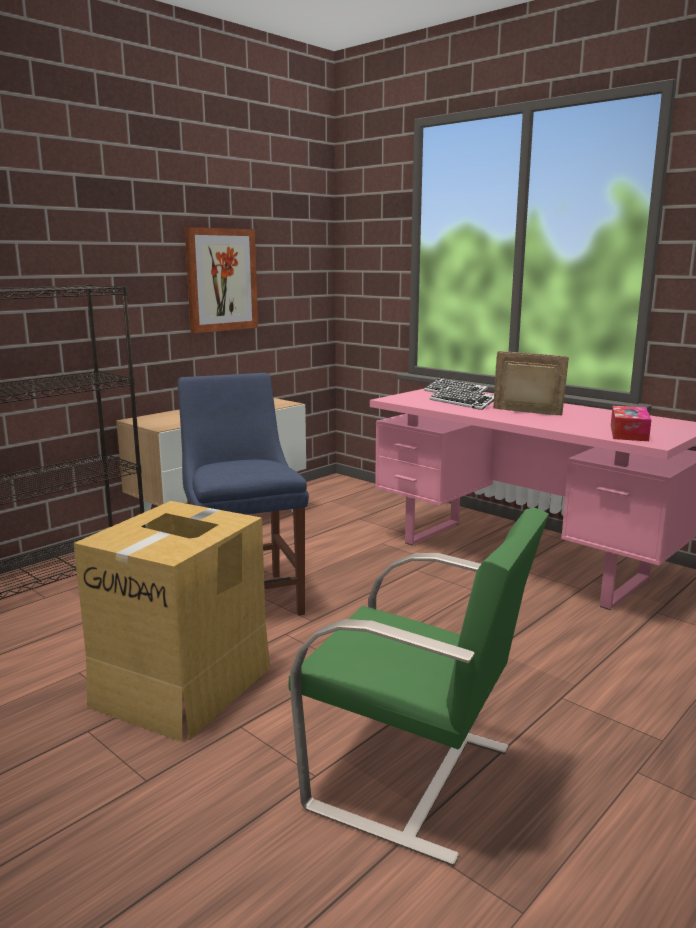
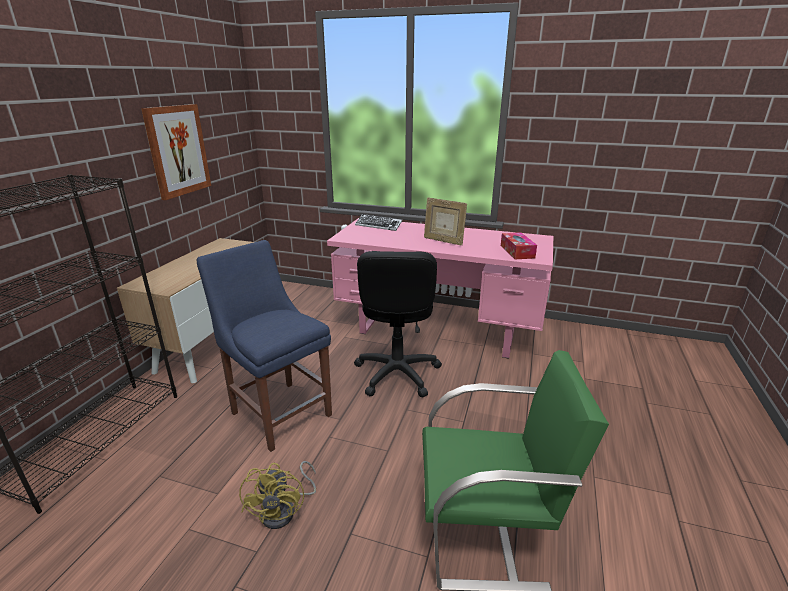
camera: 25 degrees left, 10 degrees up
cardboard box [74,501,270,742] -> yellow fan [239,461,316,529]
keyboard [430,386,494,410] -> none
picture frame [493,351,569,415] -> picture frame turned 135 degrees counterclockwise [424,198,467,245]
none -> black office chair [354,251,442,397]

